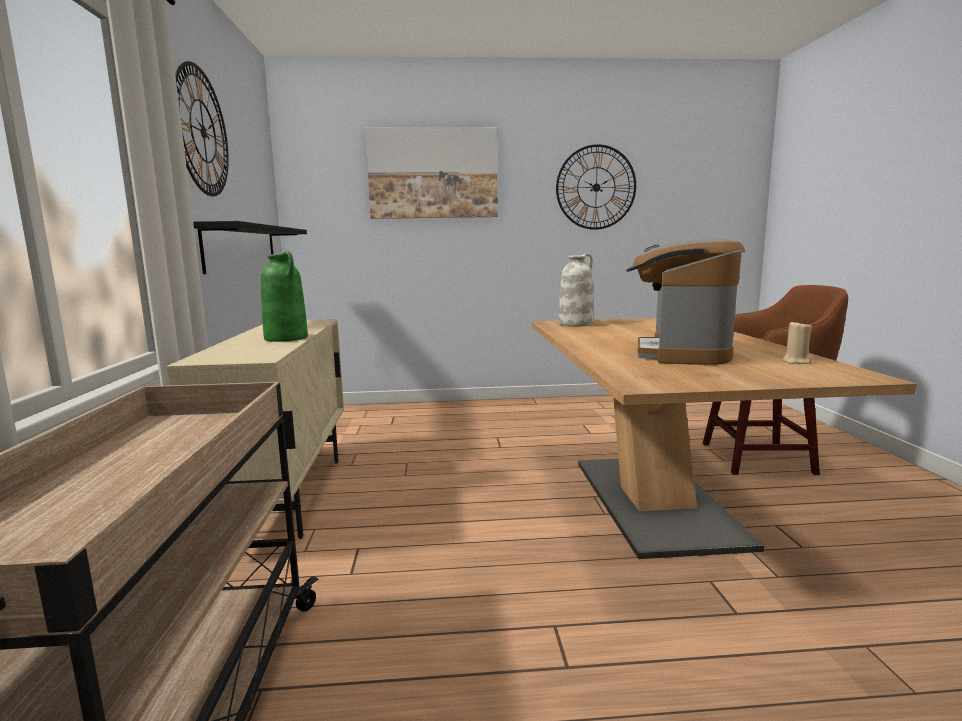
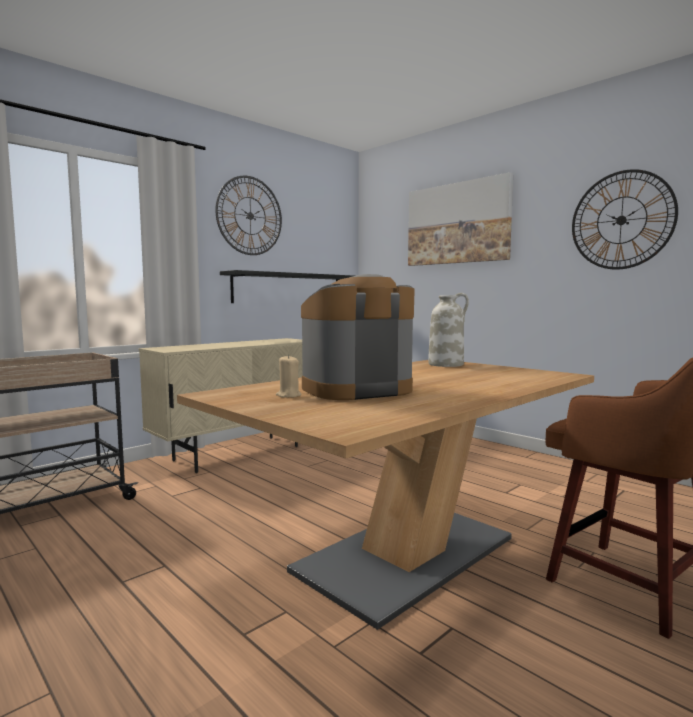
camera: 50 degrees right, 5 degrees down
green vase [261,251,308,342] -> none
beige candle [782,320,812,364] -> beige candle moved to [276,355,302,398]

